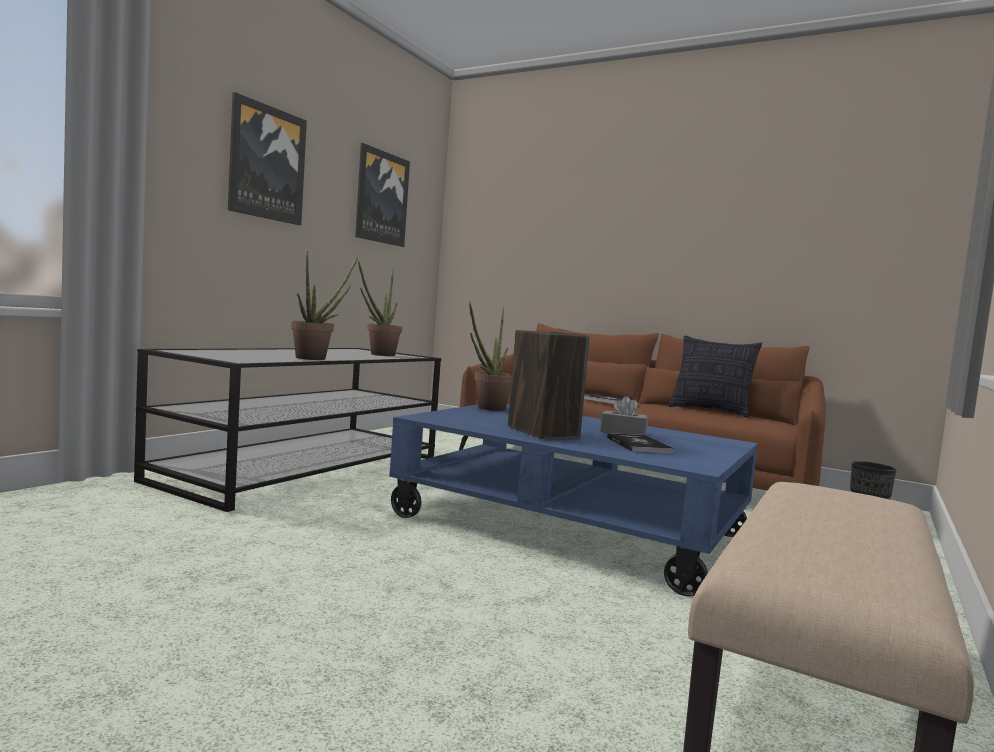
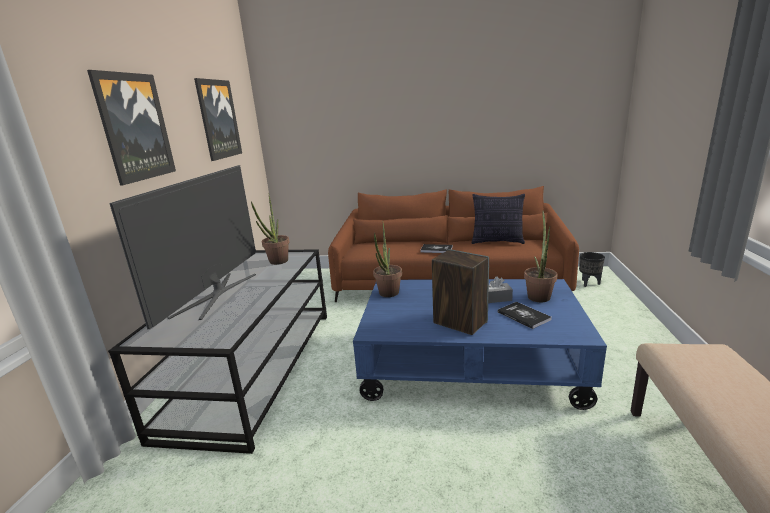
camera: 20 degrees left, 15 degrees up
potted plant [291,250,358,360] -> potted plant moved to [524,211,558,302]
none -> television [109,165,256,329]

